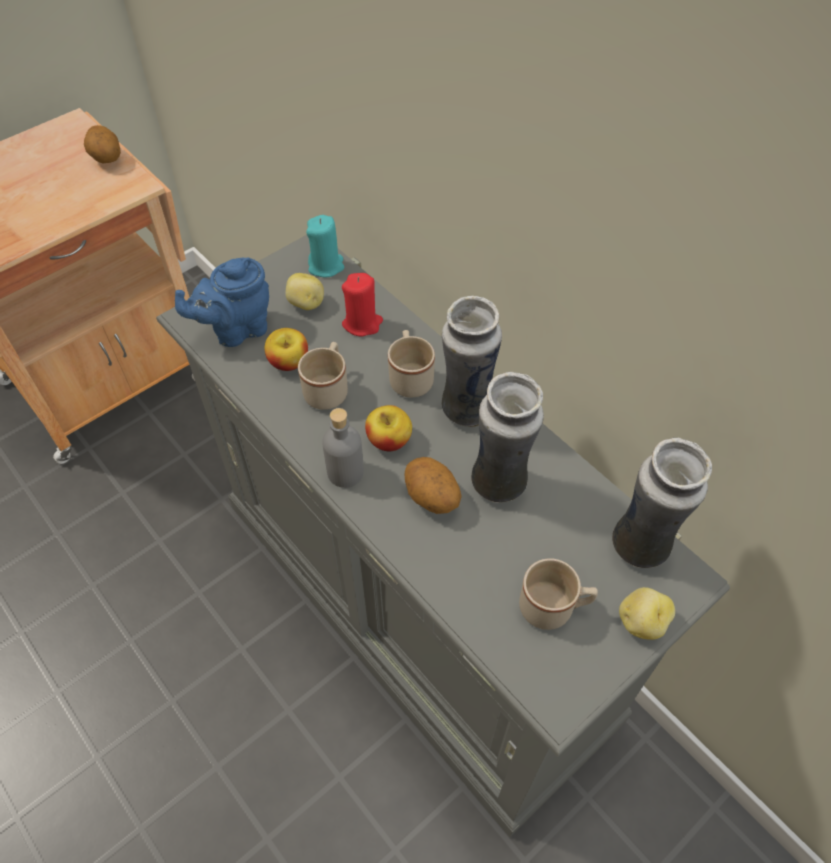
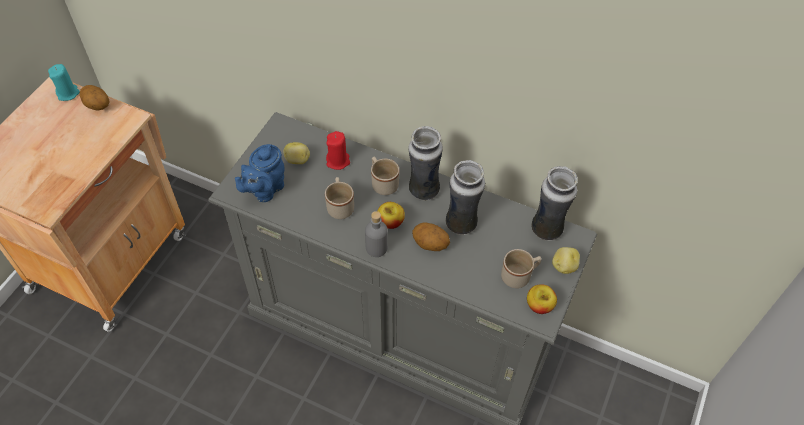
camera: 25 degrees left, 0 degrees up
apple [265,328,308,371] -> apple moved to [527,284,557,314]
turquoise candle [306,215,344,278] -> turquoise candle moved to [48,64,80,101]

